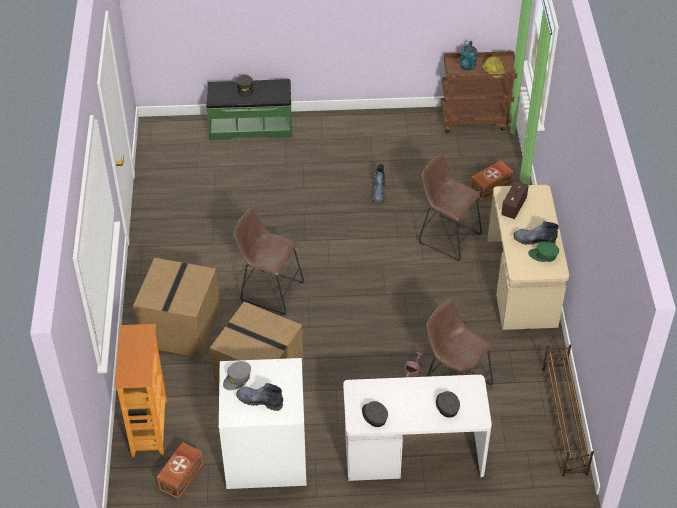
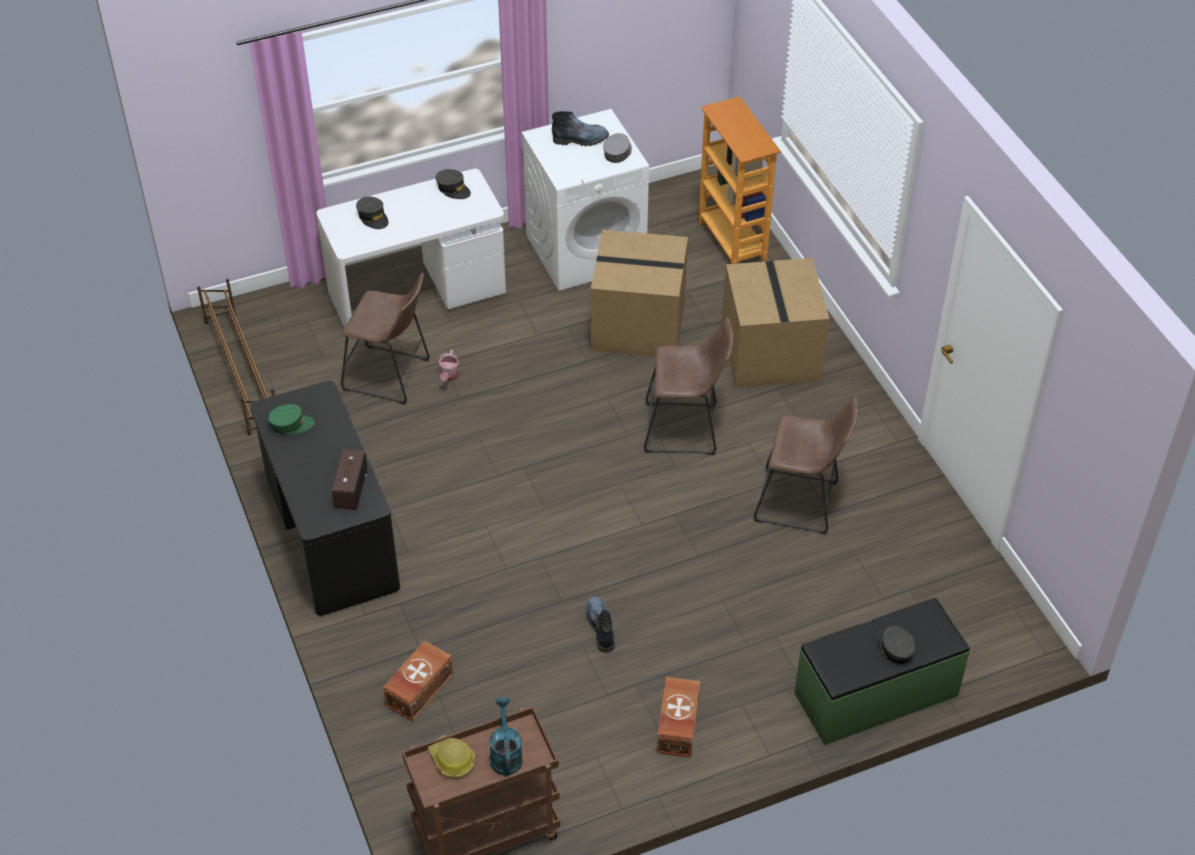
camera: 160 degrees right, 0 degrees up
brown storage box [157,442,204,499] -> brown storage box moved to [657,677,700,757]
brown stool [419,153,482,262] -> brown stool moved to [754,397,858,534]
beige desk [487,185,569,331] -> black desk [250,380,400,616]
boot [513,221,559,245] -> none

